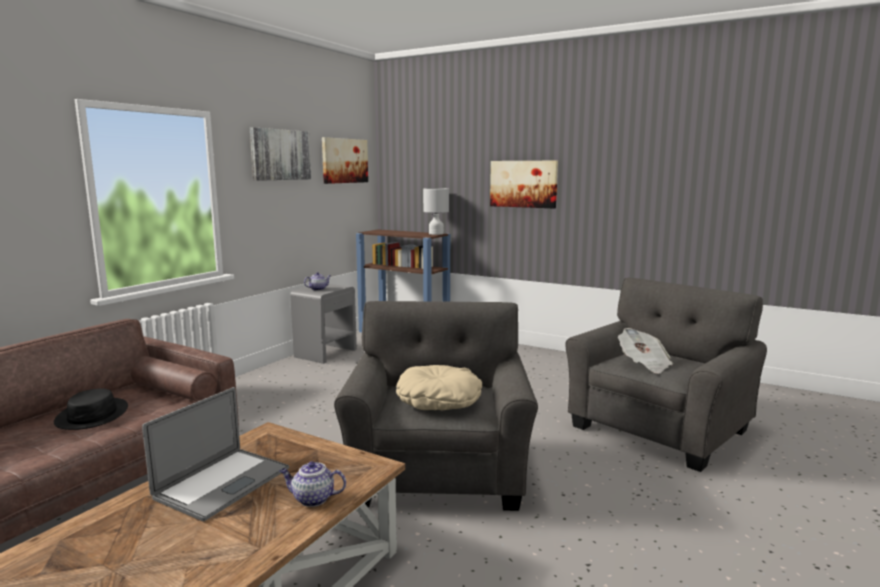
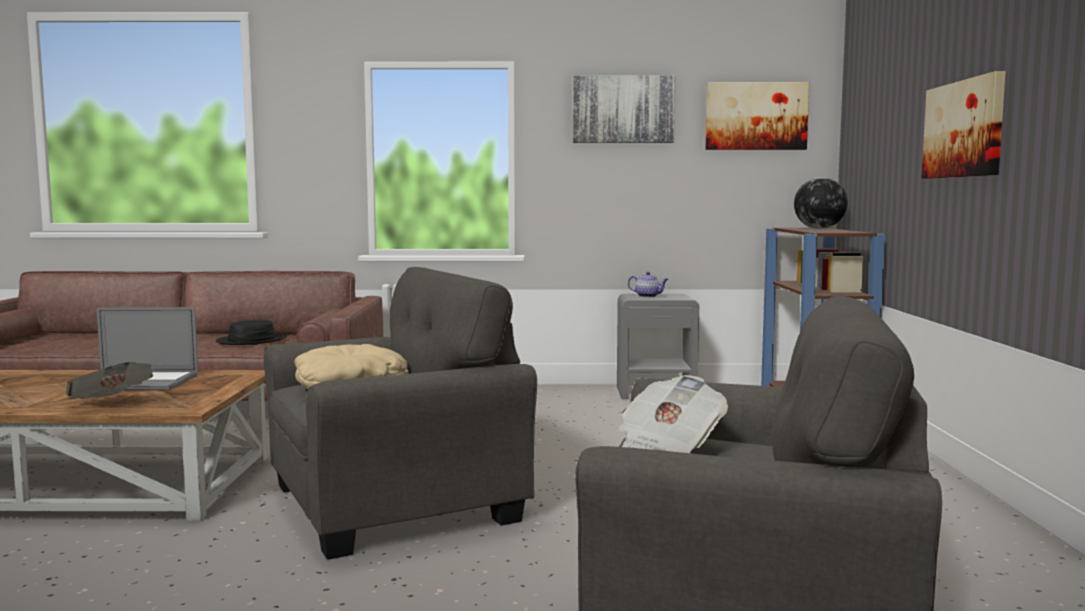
camera: 60 degrees right, 5 degrees down
teapot [280,461,346,507] -> newspaper [66,362,154,399]
grey table lamp [423,188,449,235] -> none
none -> globe [794,177,848,229]

